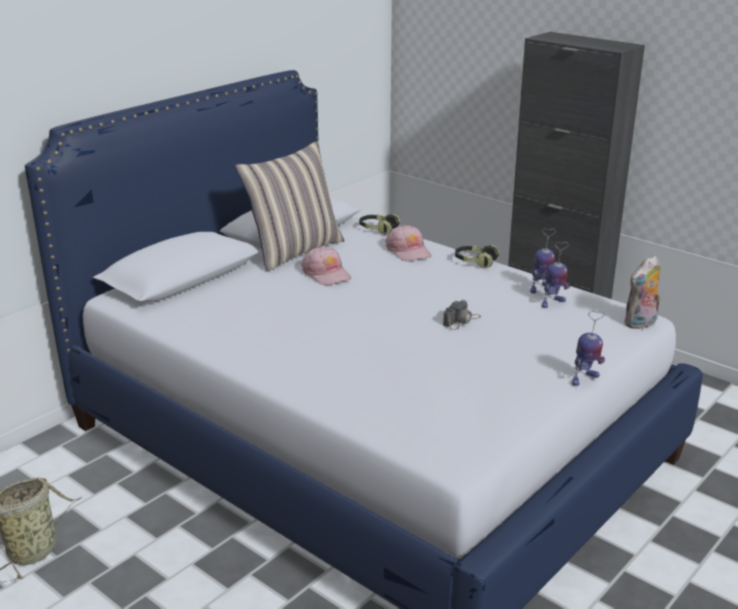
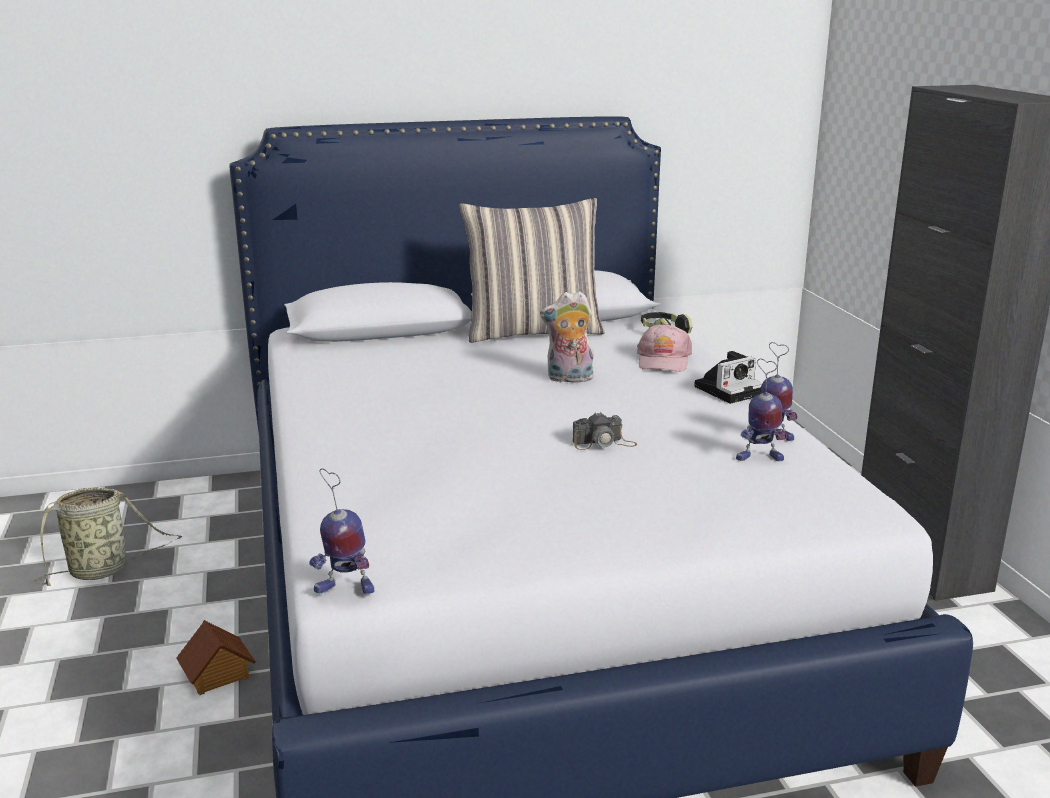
camera: 35 degrees right, 5 degrees down
pink cap [302,246,351,285] -> none
headphones [455,245,499,268] -> camera [694,351,762,404]
toy robot [572,311,605,386] -> toy robot moved to [309,468,374,594]
plush toy [624,255,661,329] -> plush toy moved to [540,291,594,382]
none -> toy house [176,620,256,695]

